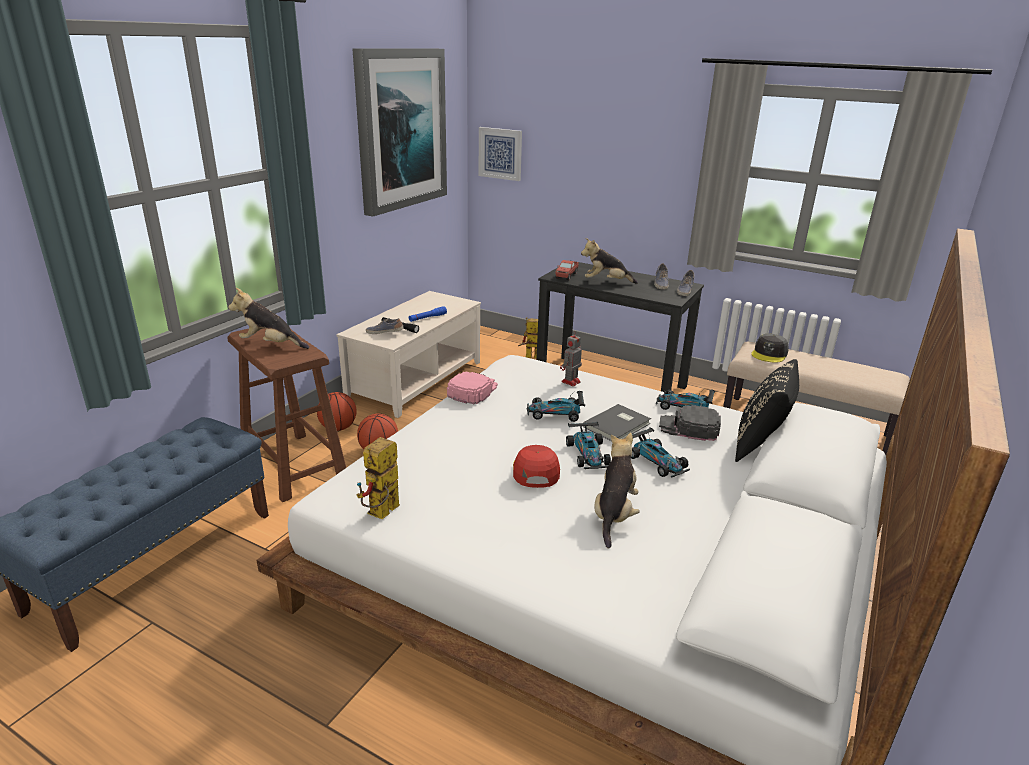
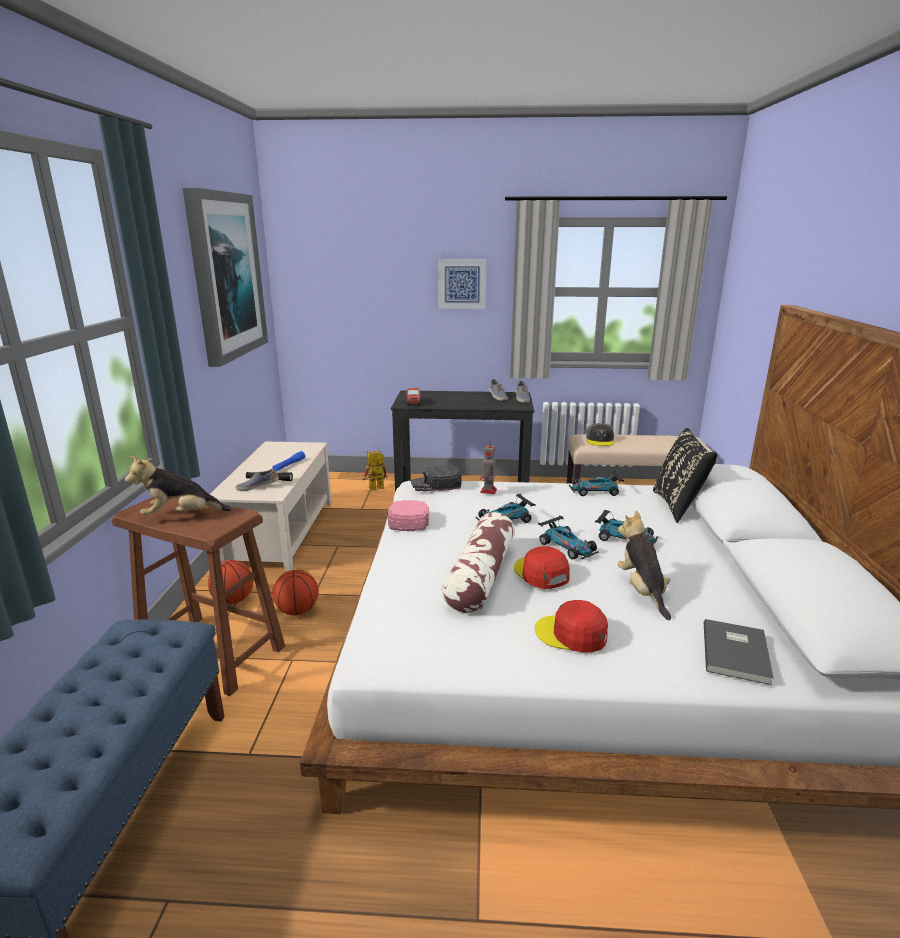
camera: 25 degrees left, 5 degrees down
toy robot [356,437,400,519] -> none
picture [479,127,522,181] -> picture moved to [438,259,486,309]
plush toy [581,238,638,284] -> none
grey book [583,404,651,441] -> grey book moved to [704,619,774,685]
black cap [659,405,721,441] -> black cap moved to [411,465,462,492]
none -> pillow [441,512,515,613]
none -> red cap [535,600,608,653]

